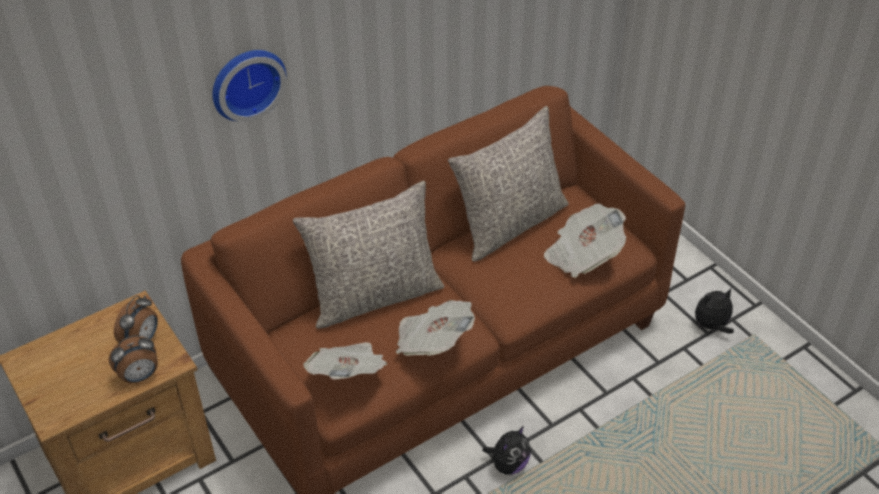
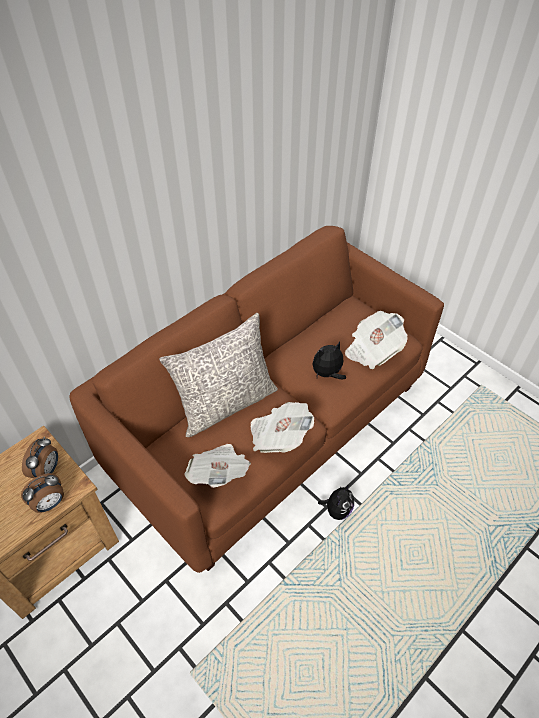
camera: 10 degrees left, 5 degrees up
wall clock [213,50,287,122] -> none
grey pillow [448,106,569,262] -> none
plush toy [695,288,734,334] -> plush toy moved to [312,342,346,379]

